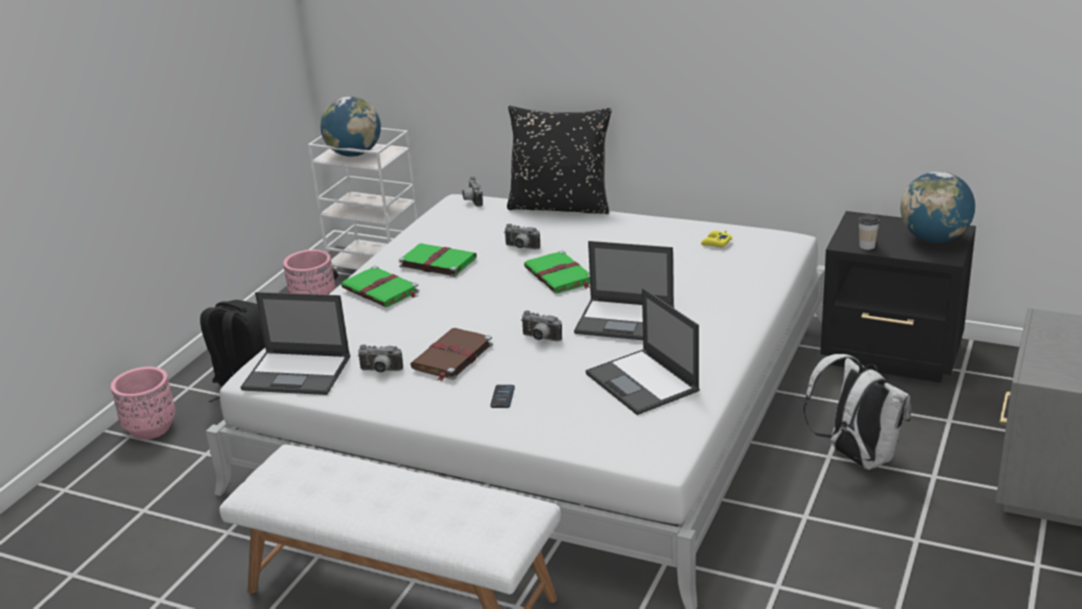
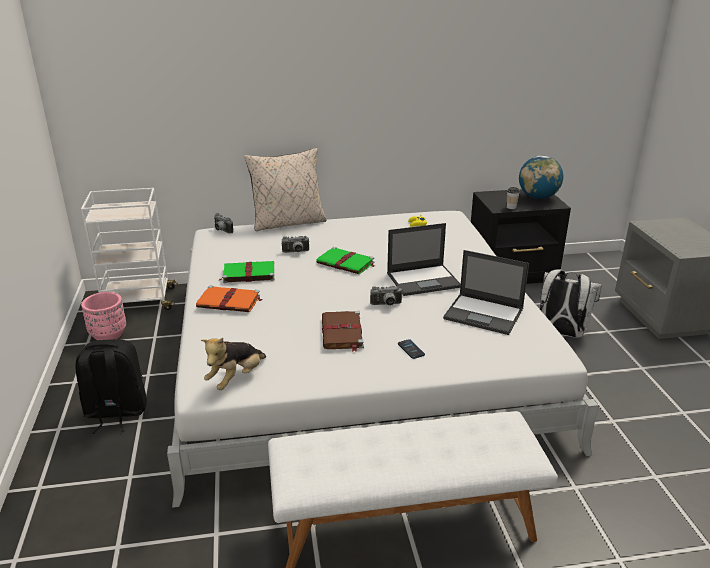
camera: 35 degrees left, 0 degrees up
pink planter [111,367,176,440] -> none
laptop [241,292,350,395] -> plush toy [201,337,266,390]
globe [320,96,381,157] -> none
green book [341,266,419,307] -> orange book [196,285,263,312]
camera [357,345,403,373] -> none
black pillow [507,106,612,214] -> beige pillow [244,148,327,231]

